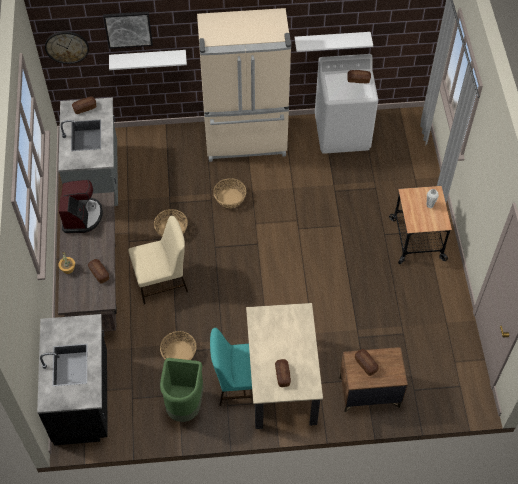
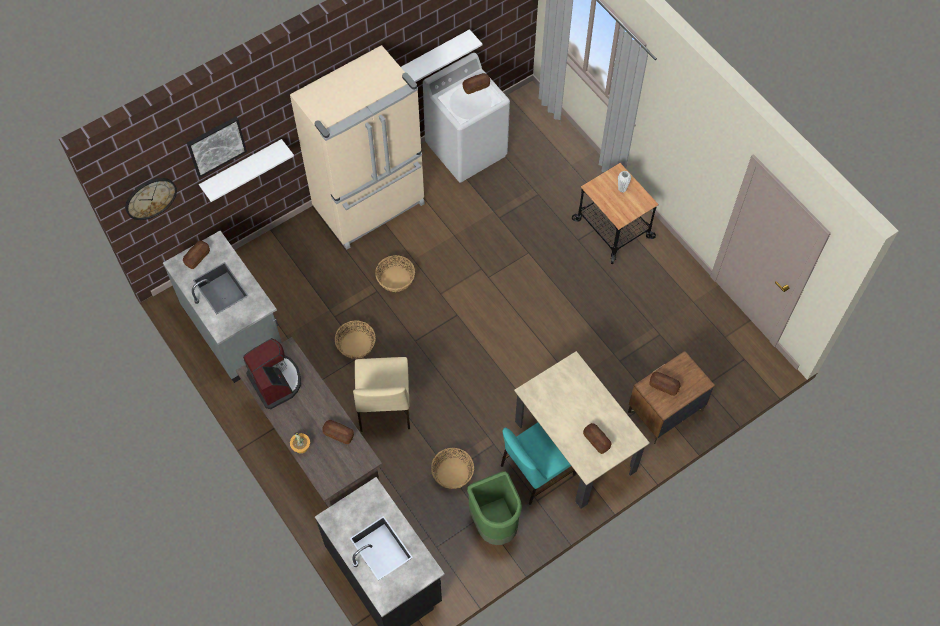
camera: 30 degrees left, 5 degrees up
beige chair [128,216,188,304] -> beige chair turned 135 degrees clockwise [353,357,410,432]

